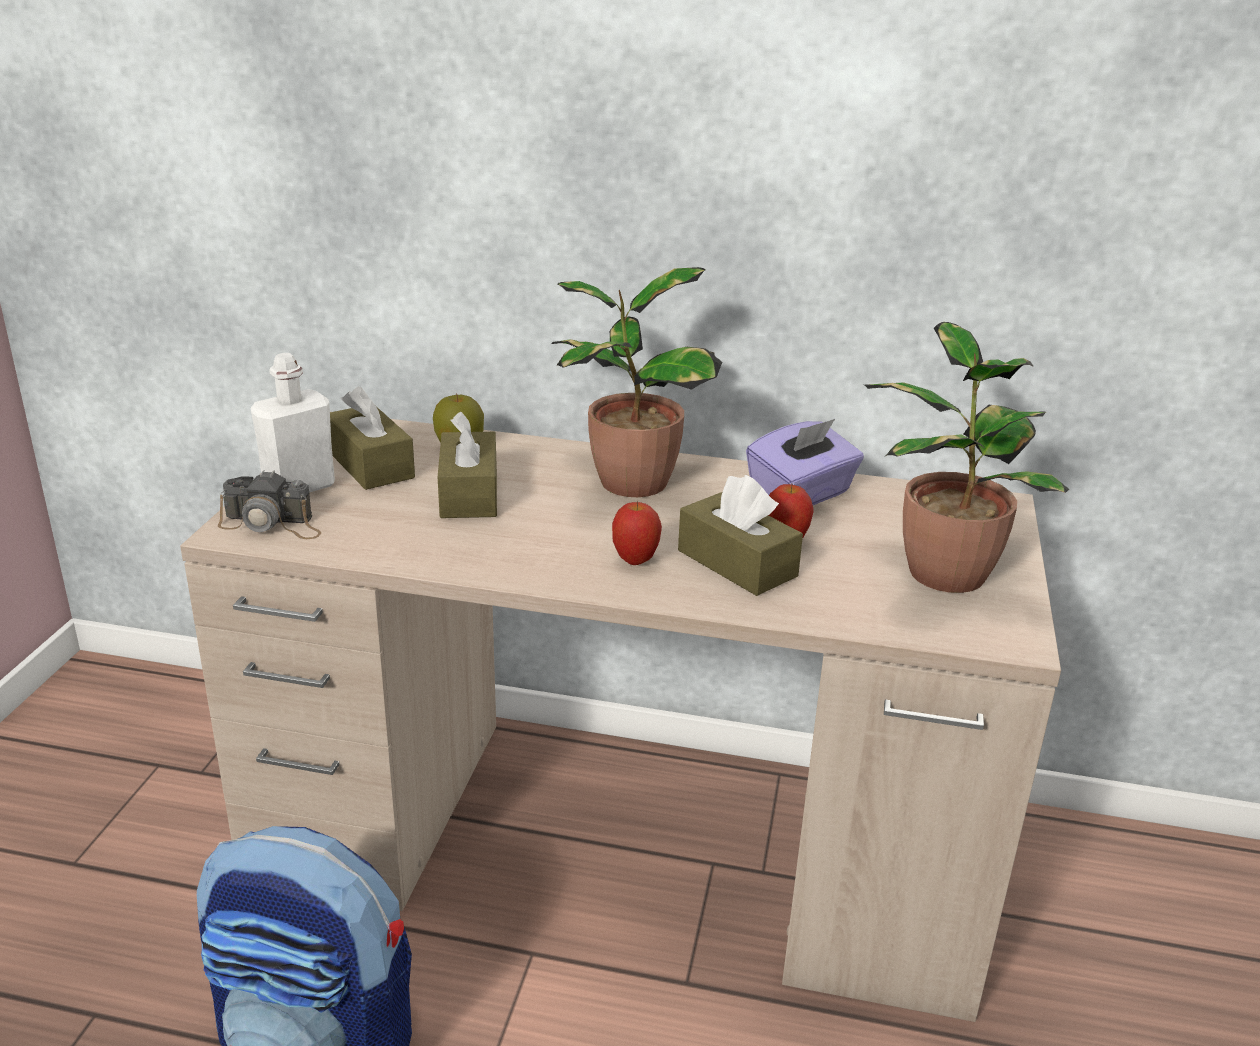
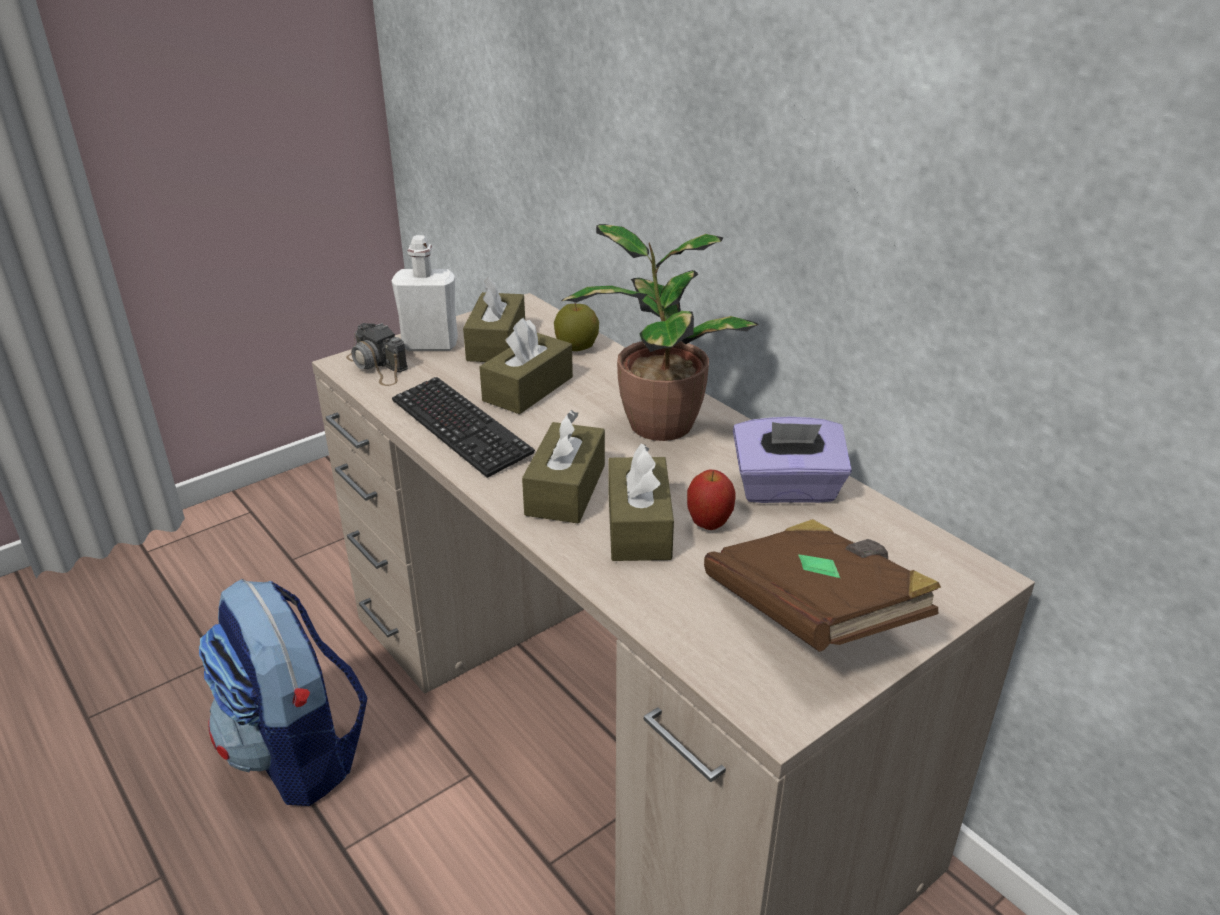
camera: 40 degrees right, 5 degrees up
apple [612,501,662,565] -> brown tissue box [522,410,605,524]
potted plant [865,322,1070,593] -> brown book [704,519,941,652]
none -> keyboard [392,377,535,478]

